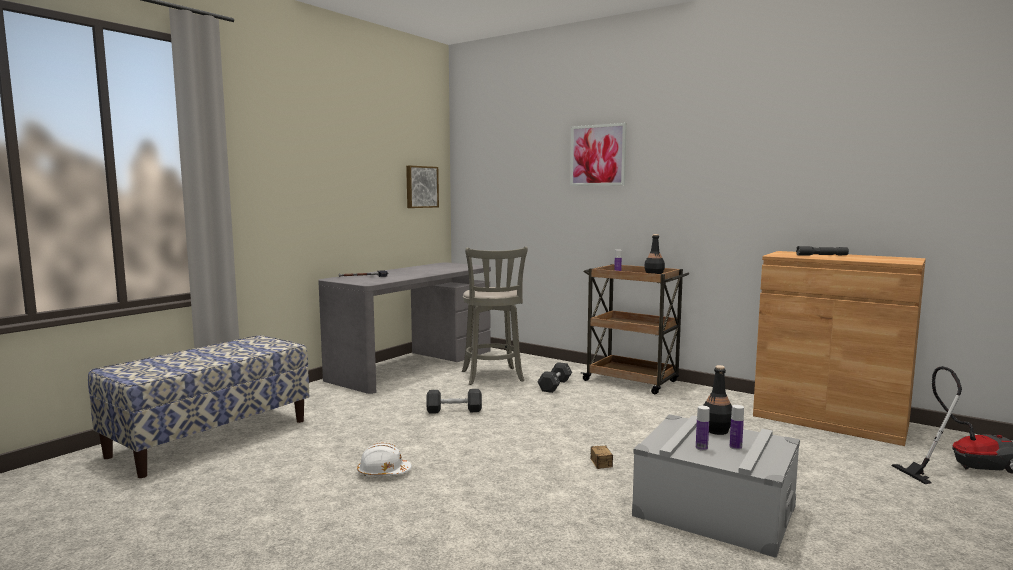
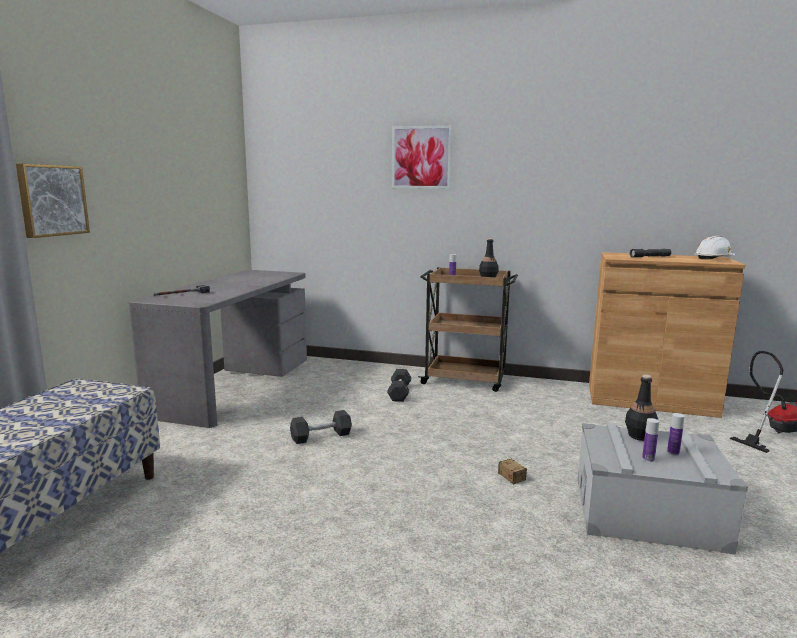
camera: 20 degrees left, 5 degrees up
white hard hat [357,443,412,476] -> white hard hat moved to [694,236,736,260]
picture [406,166,439,208] -> picture moved to [16,164,90,238]
grey stool [462,246,528,385] -> none

